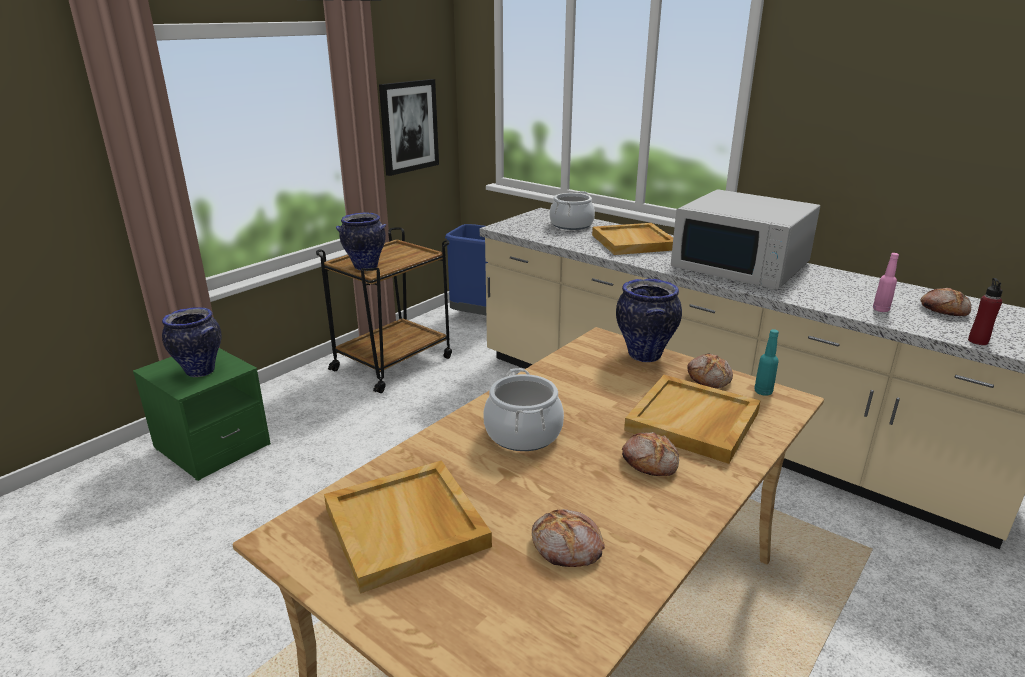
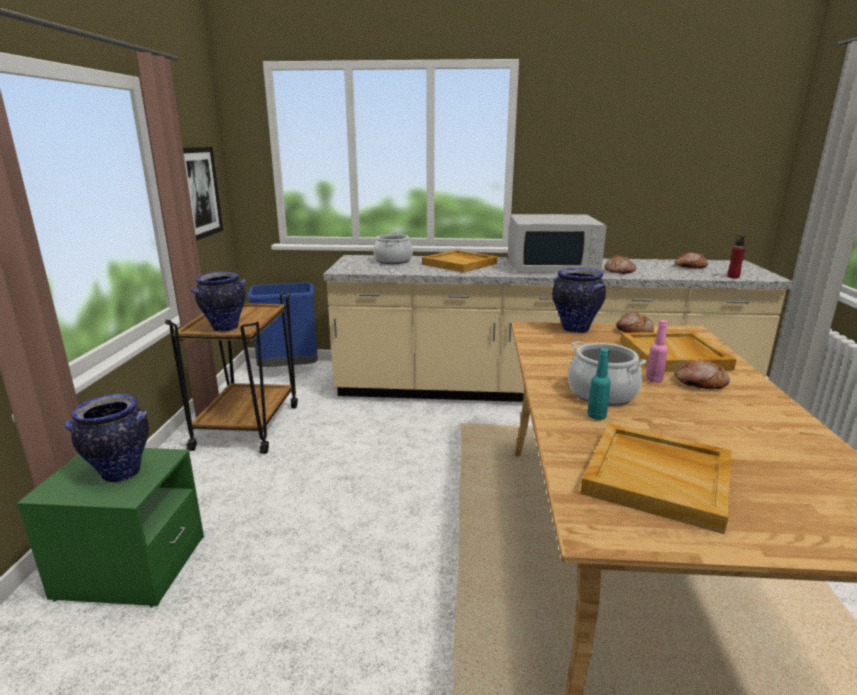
camera: 35 degrees left, 5 degrees down
bread [532,509,605,567] -> bread moved to [605,255,636,274]
turquoise bottle [754,329,779,396] -> turquoise bottle moved to [587,348,611,420]
pink bottle [873,253,899,312] -> pink bottle moved to [646,320,668,383]

